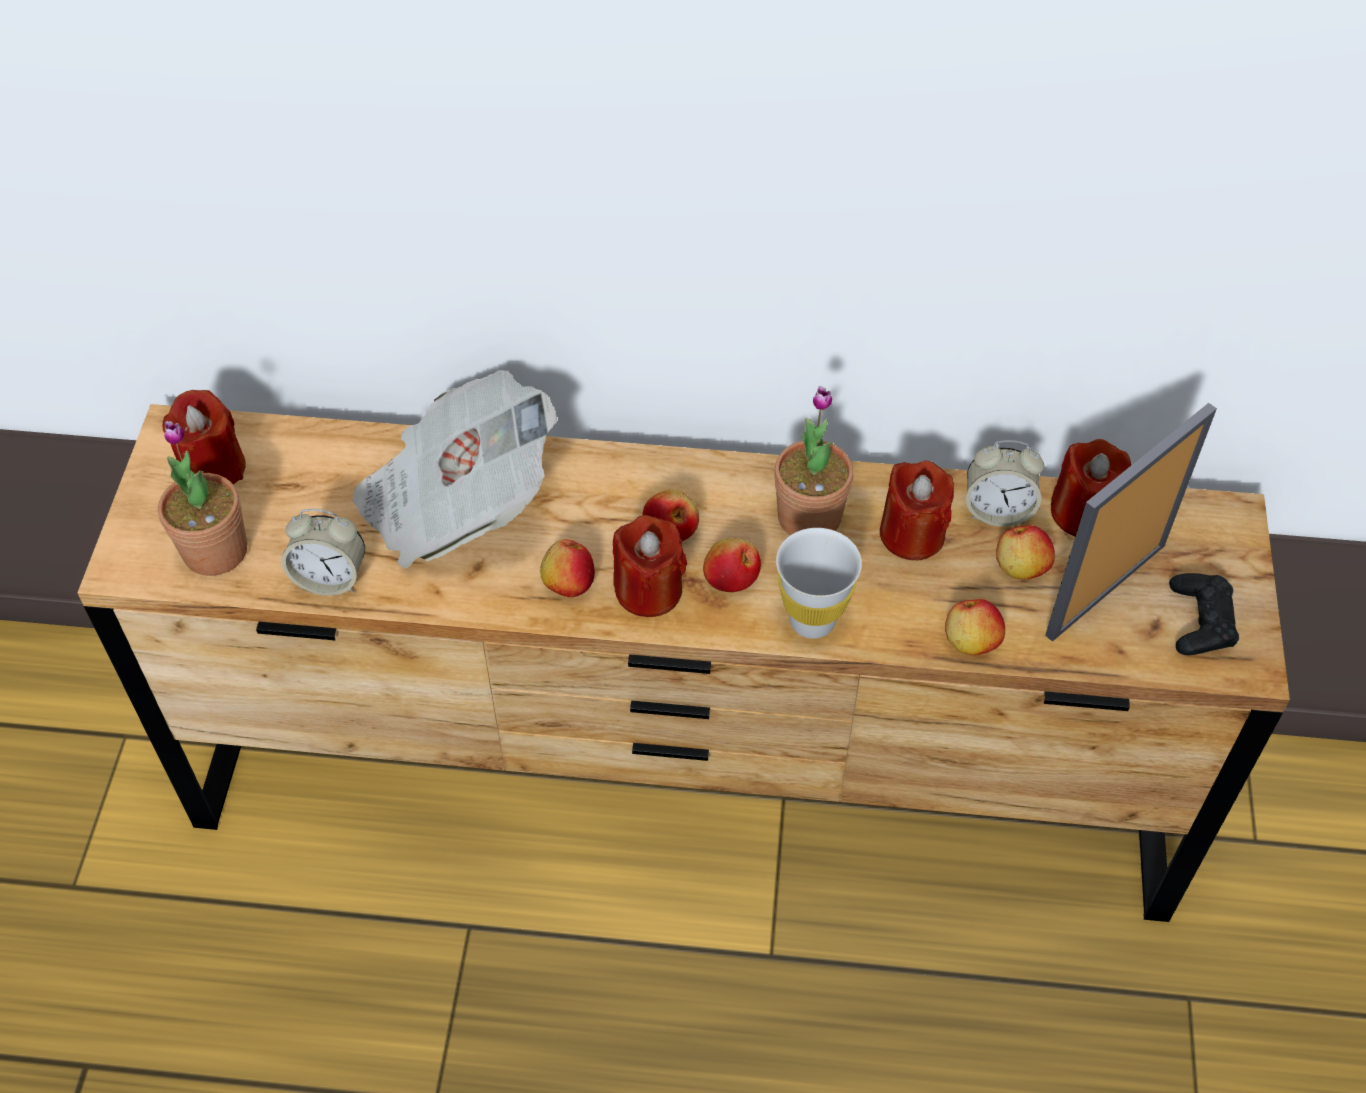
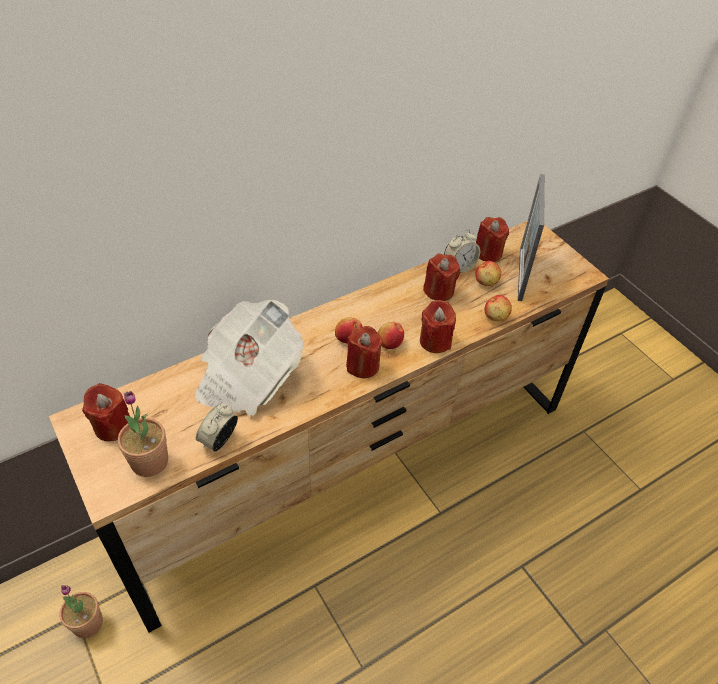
camera: 40 degrees left, 5 degrees down
alarm clock [281,509,365,596] -> alarm clock turned 150 degrees clockwise [196,403,238,451]
apple [540,539,595,597] -> none
potted plant [774,386,853,535] -> potted plant moved to [59,585,103,638]
white cup [776,528,862,639] -> red candle [420,300,456,353]
black game controller [1169,573,1239,655] -> none

